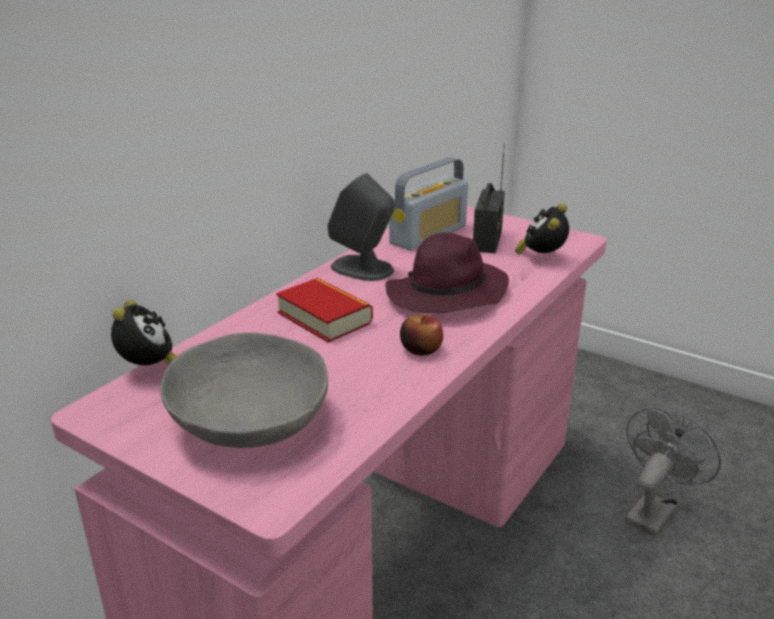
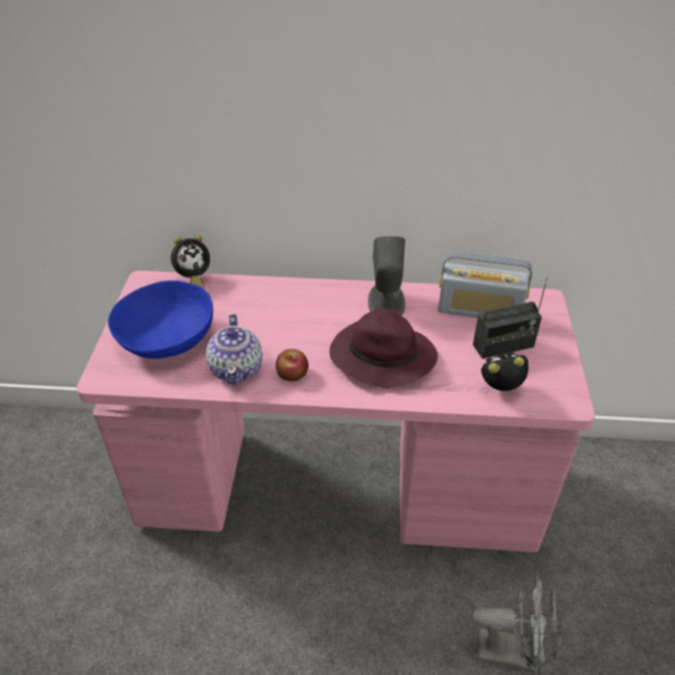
camera: 60 degrees right, 15 degrees up
grey bowl [160,333,328,448] -> blue bowl [108,280,213,359]
book [276,278,373,343] -> none
none -> teapot [206,314,263,386]

